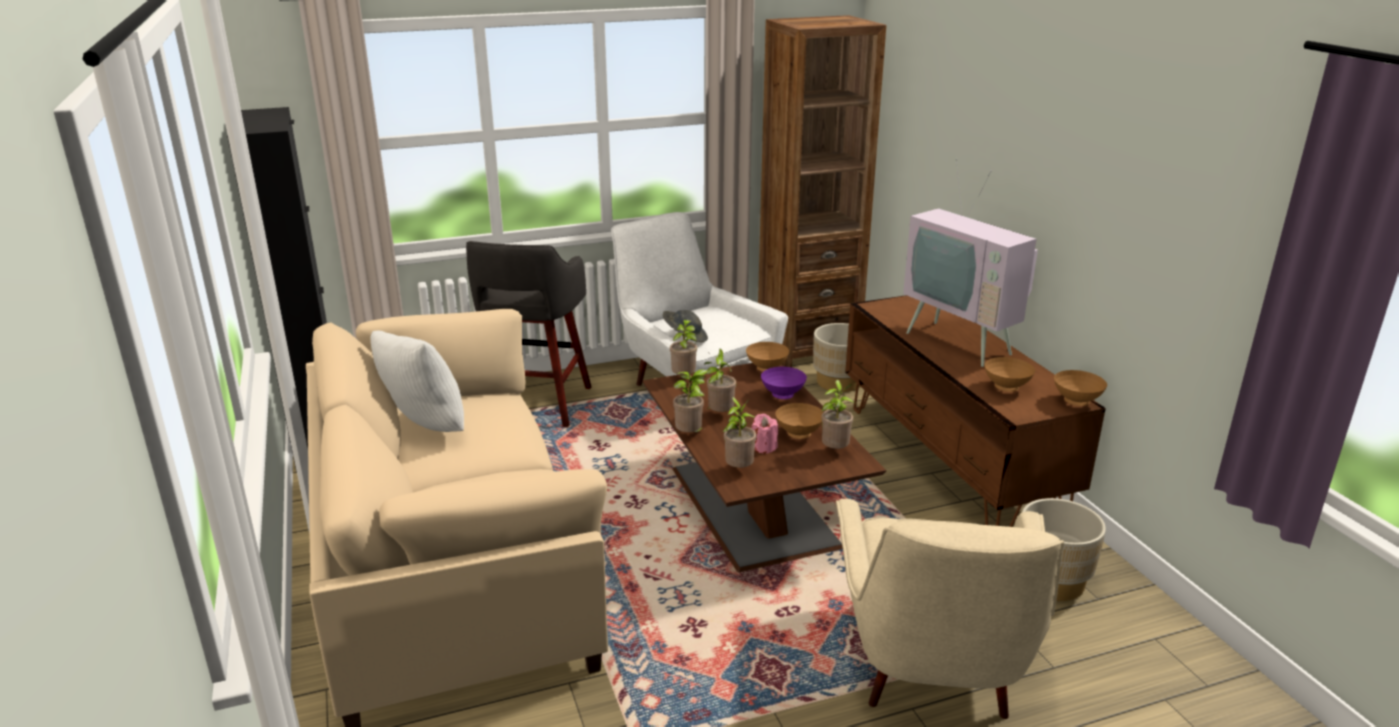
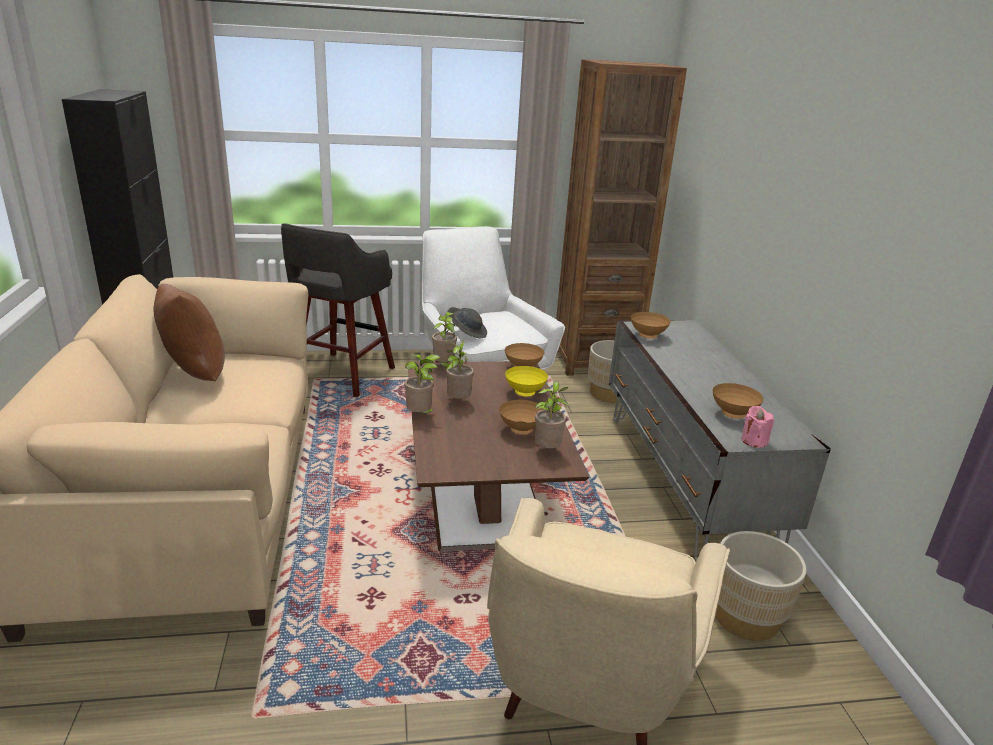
camera: 10 degrees right, 0 degrees up
white pillow [370,331,464,432] -> brown pillow [153,284,225,381]
potted plant [723,397,756,468] -> none
pink candle [752,414,778,454] -> pink candle moved to [741,406,774,448]
purple bowl [761,367,807,399] -> yellow bowl [505,366,548,396]
brown tv stand [845,295,1106,527] -> grey tv stand [609,320,831,561]
television [903,159,1038,367] -> none
brown bowl [1054,370,1107,406] -> brown bowl moved to [631,312,671,339]

